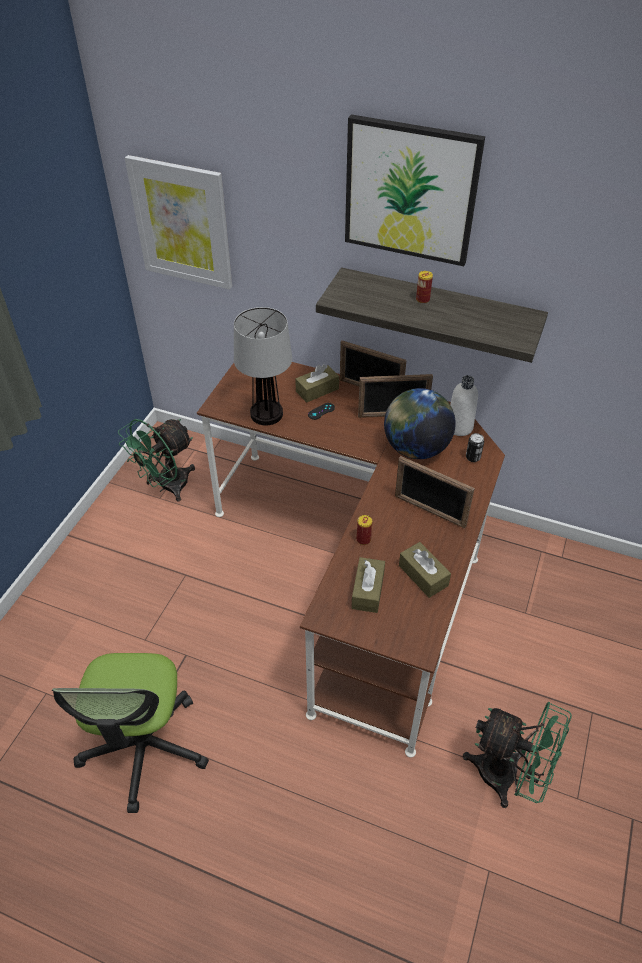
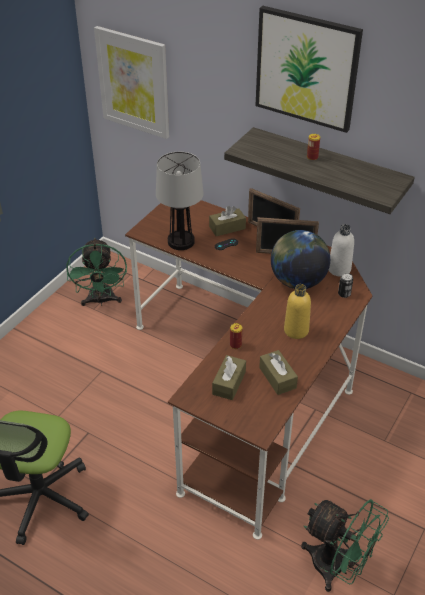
camera: 10 degrees right, 5 degrees down
green fan [118,419,195,502] -> green fan turned 60 degrees counterclockwise [66,238,127,306]
picture frame [395,456,475,528] -> yellow bottle [284,284,311,339]

